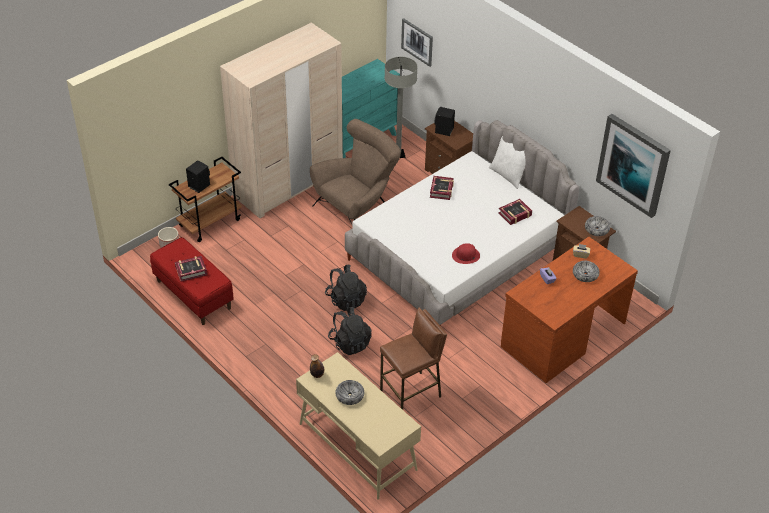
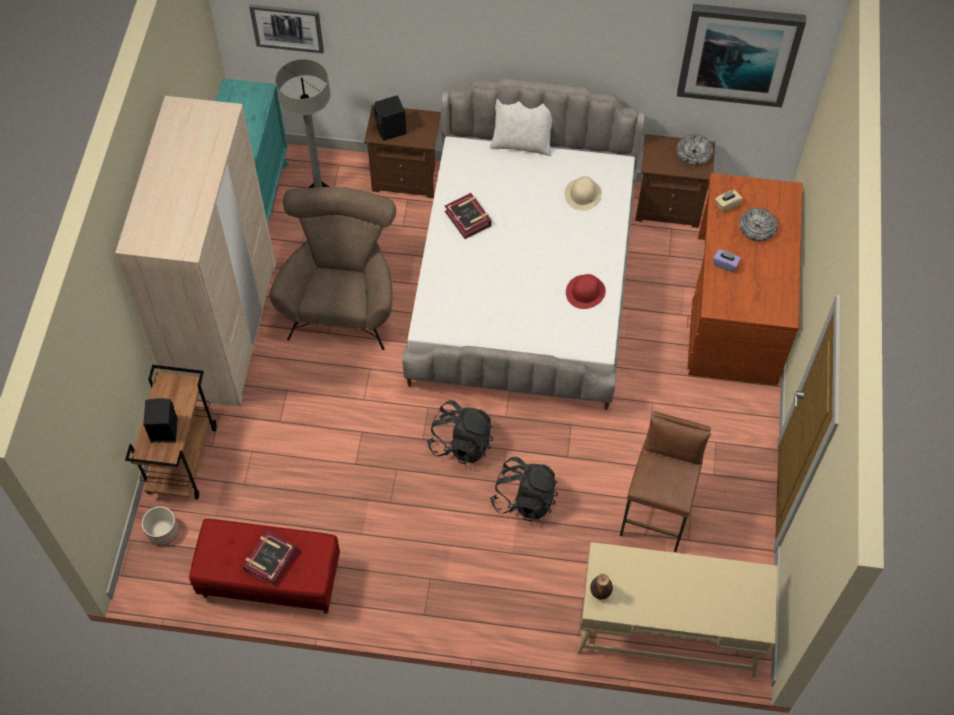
camera: 40 degrees left, 15 degrees up
bowl [335,380,364,405] -> none
book [498,199,532,225] -> beige hat [564,176,602,211]

